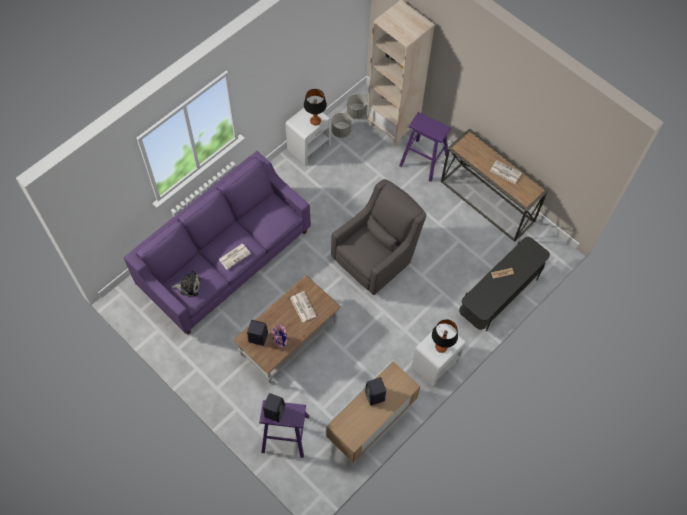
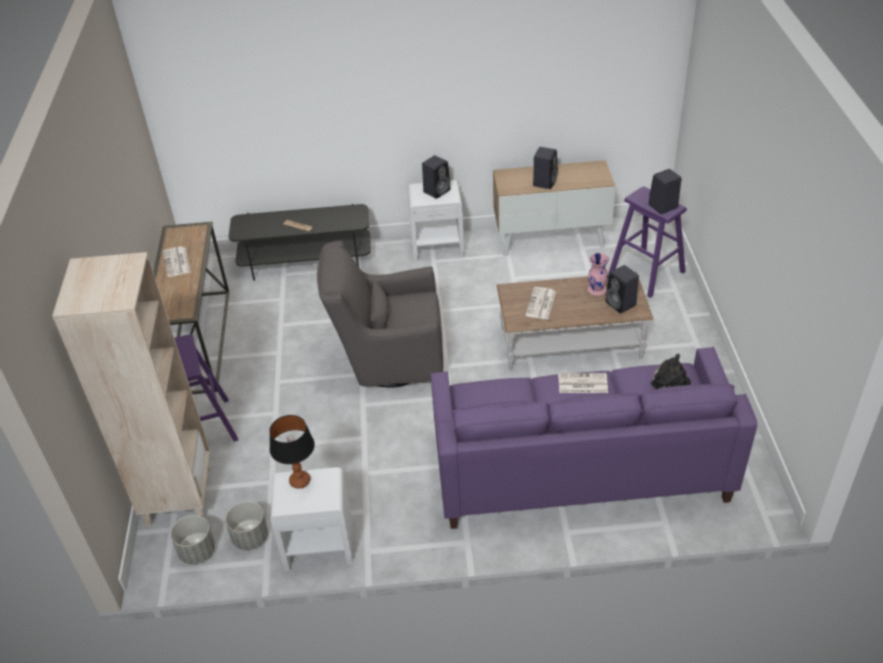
camera: 135 degrees left, 20 degrees down
table lamp [432,319,458,353] -> black speaker [422,155,450,199]

